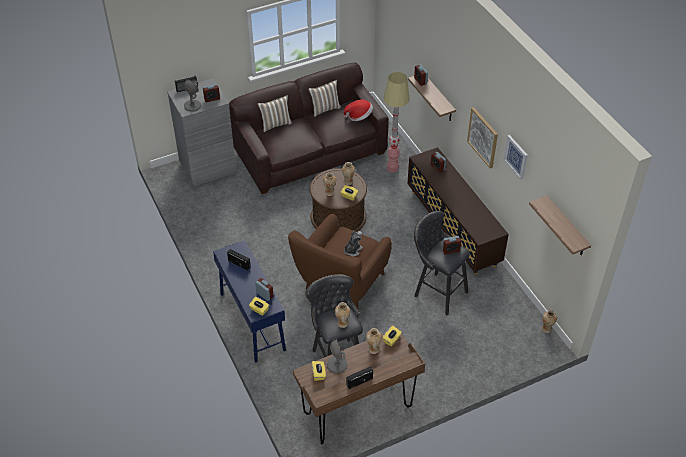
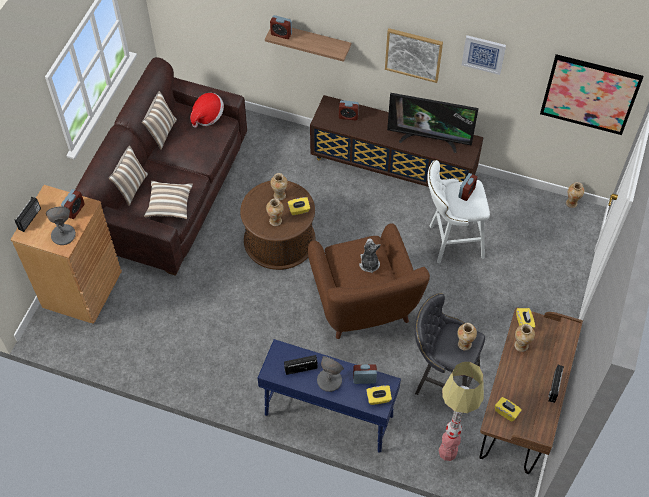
camera: 45 degrees left, 10 degrees up
grey dresser [167,78,236,186] -> brown dresser [10,185,122,323]
grey table lamp [327,339,347,373] -> grey table lamp moved to [317,356,344,392]
floor lamp [384,72,410,173] -> floor lamp moved to [438,362,484,461]
black stool [414,211,470,315] -> white stool [427,160,490,263]
shelf [529,196,591,255] -> picture [540,54,643,135]
none -> pillow [144,181,193,219]
none -> television [387,93,478,153]

